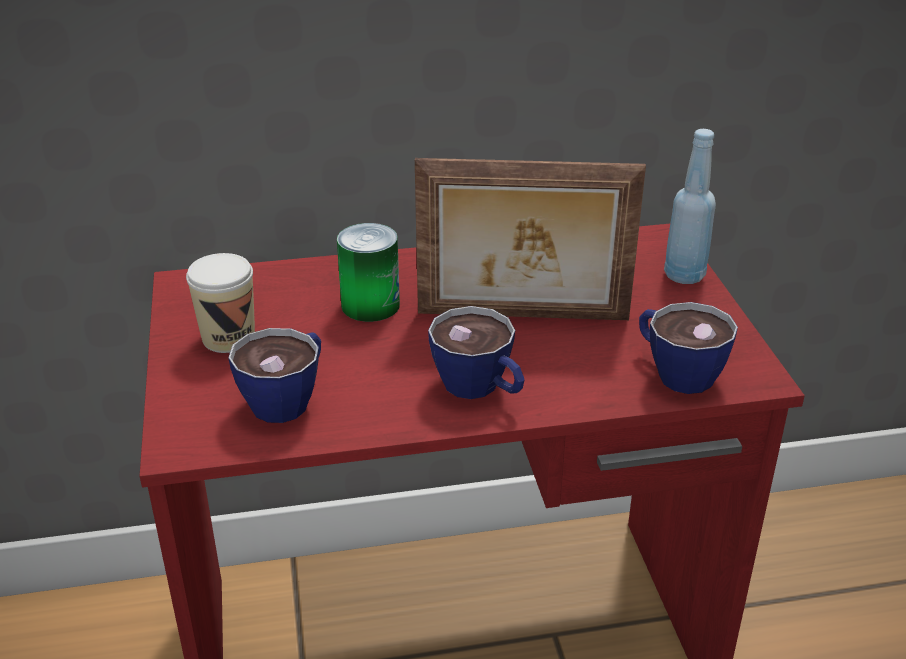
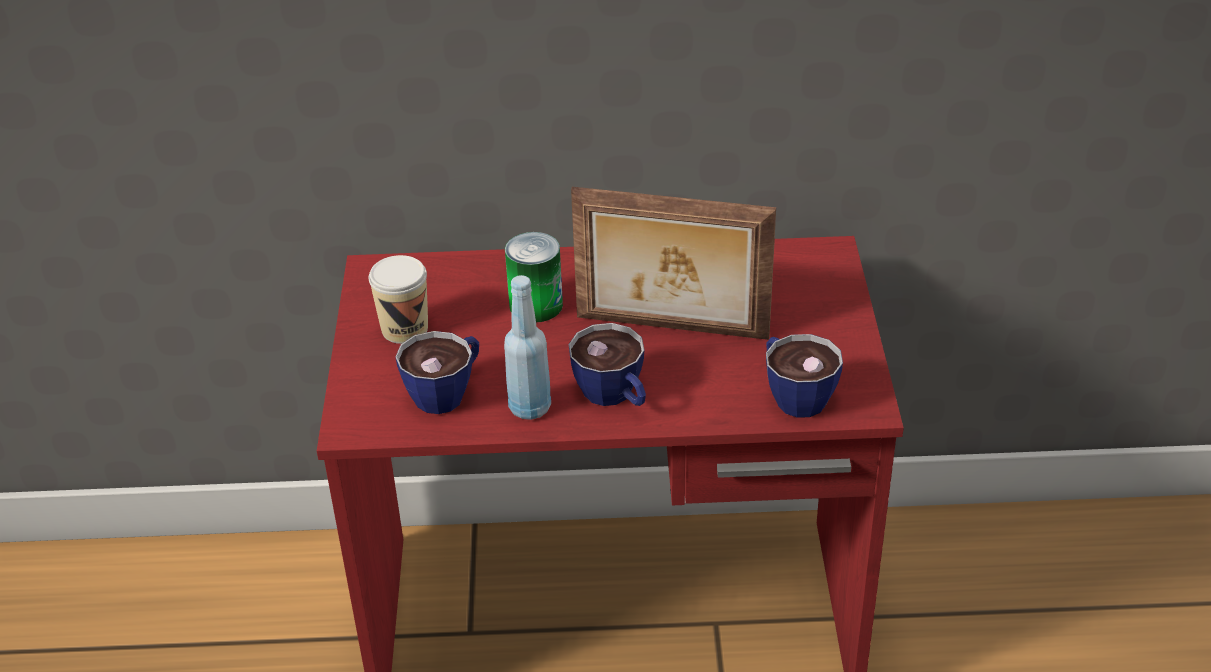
camera: 10 degrees right, 5 degrees up
blue bottle [664,129,716,284] -> blue bottle moved to [504,275,551,420]

